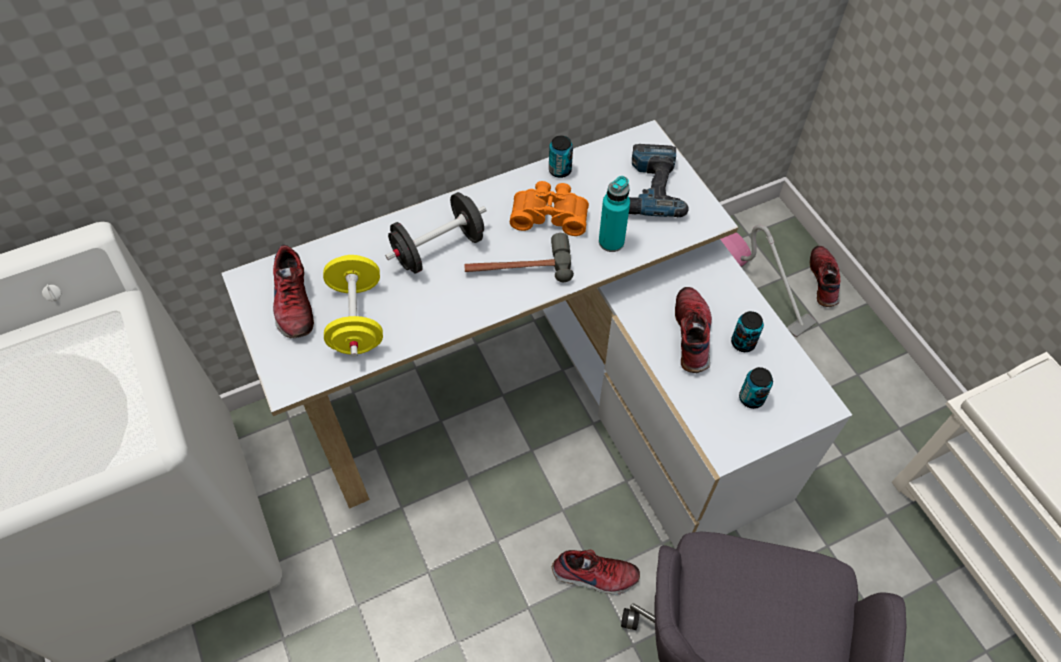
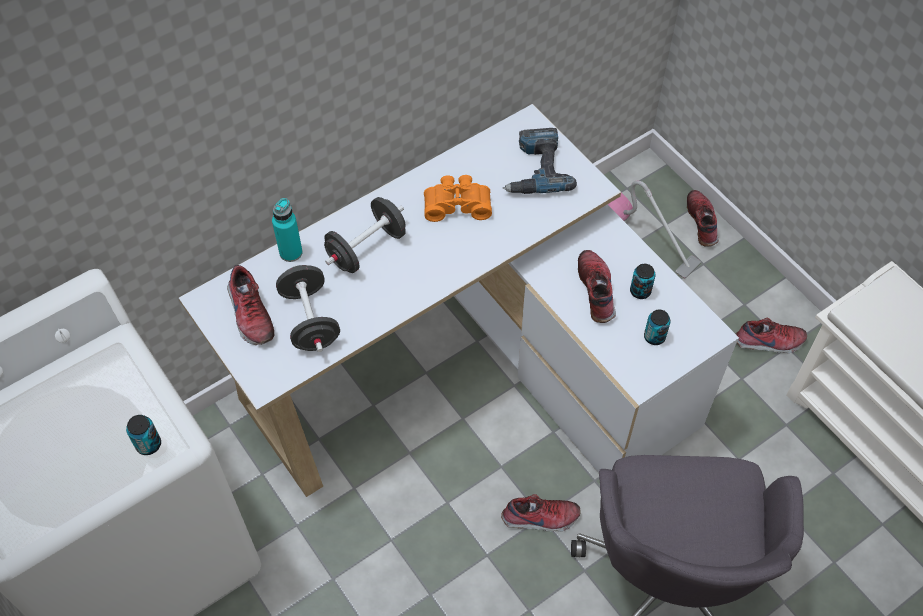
camera: 10 degrees left, 0 degrees up
yellow dumbbell [323,255,383,357] -> black dumbbell [276,265,340,352]
hammer [464,233,574,282] -> none
can [549,135,573,178] -> can moved to [126,415,161,455]
turquoise bottle [599,176,630,252] -> turquoise bottle moved to [272,198,302,262]
none -> shoe [735,318,807,353]

